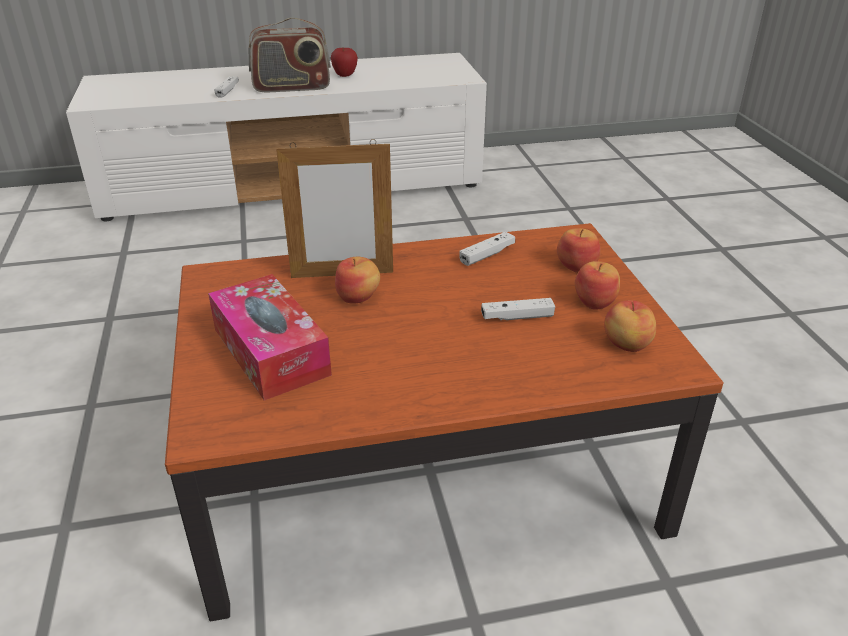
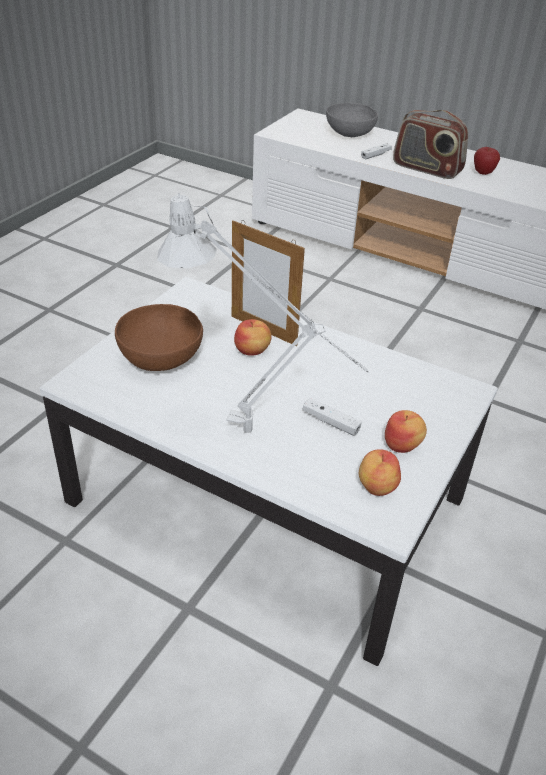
camera: 40 degrees right, 5 degrees up
brown coffee table [165,223,724,622] -> white coffee table [40,277,498,666]
tissue box [208,274,332,401] -> brown bowl [115,304,203,371]
white game controller [459,232,515,266] -> none
apple [557,228,601,273] -> none
none -> grey table lamp [157,193,368,433]
none -> grey bowl [326,103,378,137]

